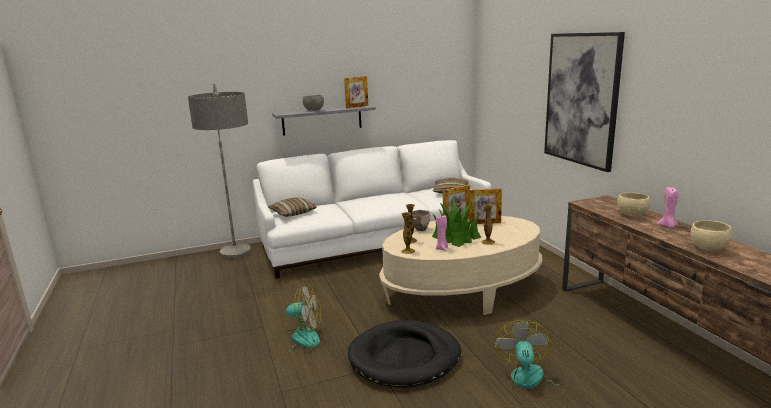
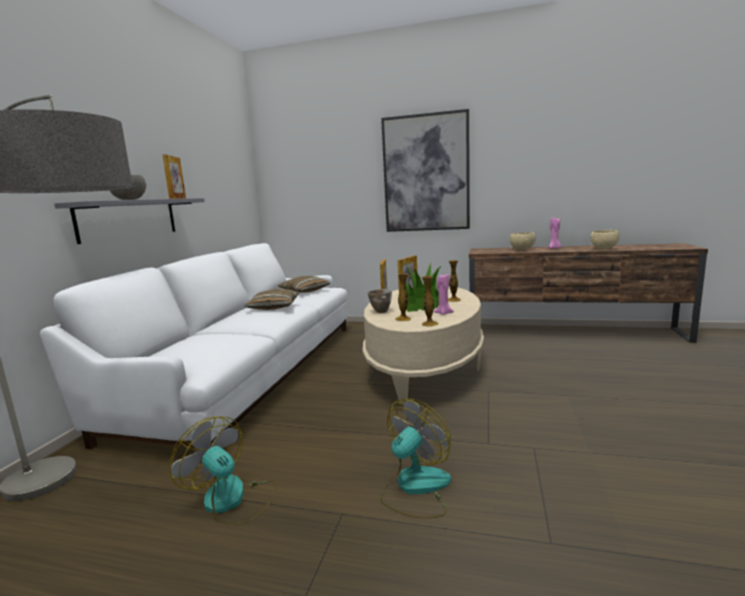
camera: 55 degrees left, 5 degrees down
pillow [269,198,317,217] -> pillow moved to [245,289,299,310]
black dog bed [348,320,461,388] -> none
fan [495,320,565,403] -> fan moved to [170,416,277,525]

